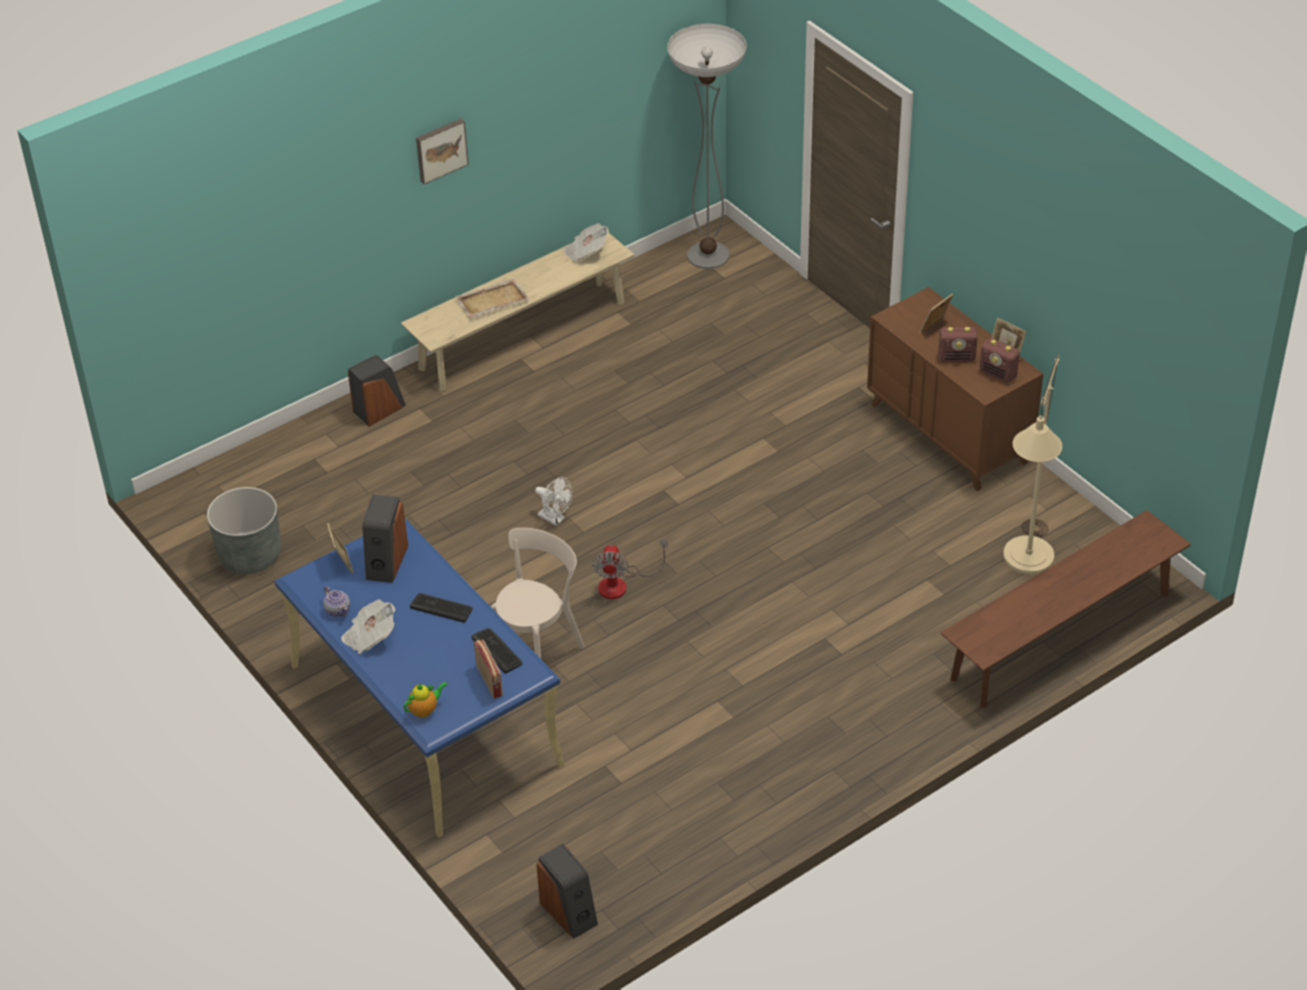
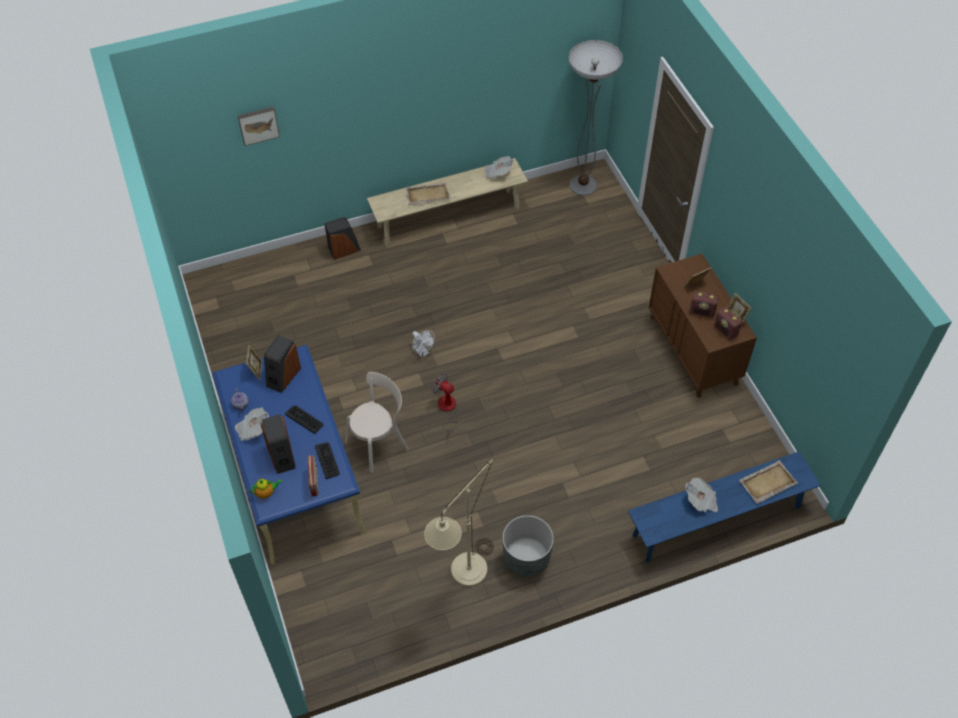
camera: 15 degrees right, 10 degrees up
grey planter [207,487,281,574] -> grey planter moved to [502,515,554,577]
picture [416,119,469,184] -> picture moved to [238,107,280,146]
speaker [536,844,598,939] -> speaker moved to [260,414,296,474]
fan [592,539,668,599] -> fan turned 105 degrees clockwise [432,373,459,437]
brown bench [941,510,1191,708] -> blue bench [628,451,821,563]
beige floor lamp [1003,354,1062,574] -> beige floor lamp moved to [424,457,494,587]
none -> newspaper [685,478,718,513]
none -> beige tray [739,460,798,504]

